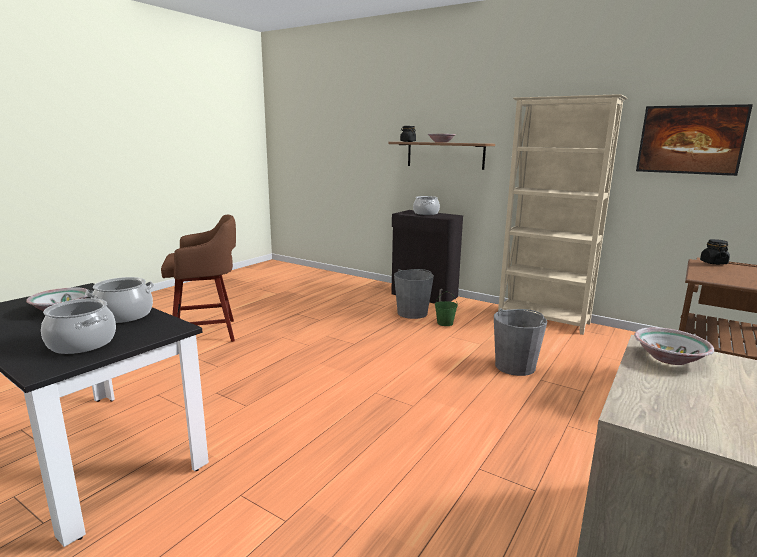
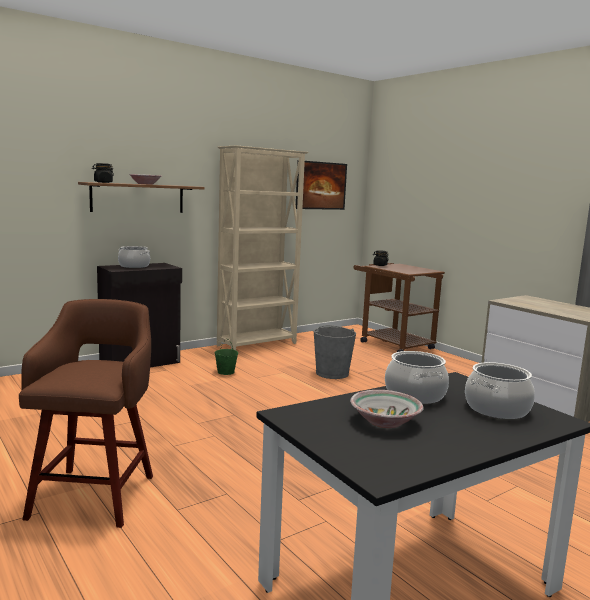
camera: 70 degrees left, 5 degrees down
grey bucket [394,269,434,319] -> none
bowl [634,327,714,365] -> none

